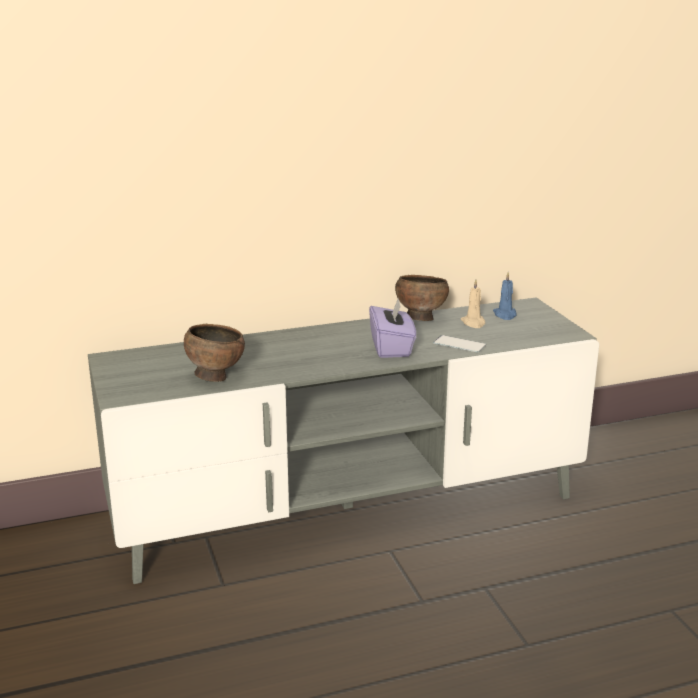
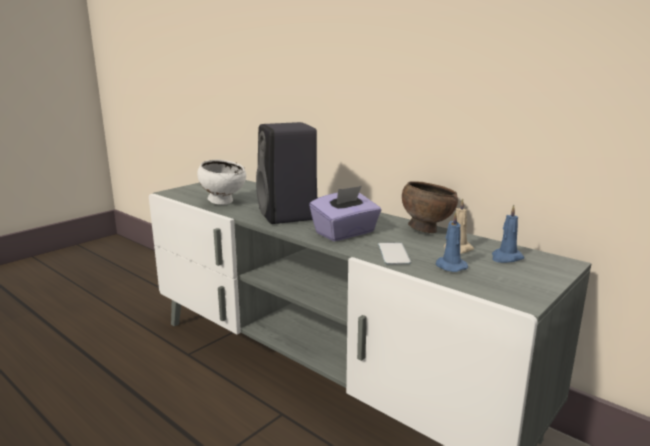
camera: 60 degrees right, 5 degrees down
brown bowl [184,324,245,382] -> white bowl [197,160,246,205]
none -> black speaker [256,122,317,224]
none -> blue candle [435,212,468,272]

